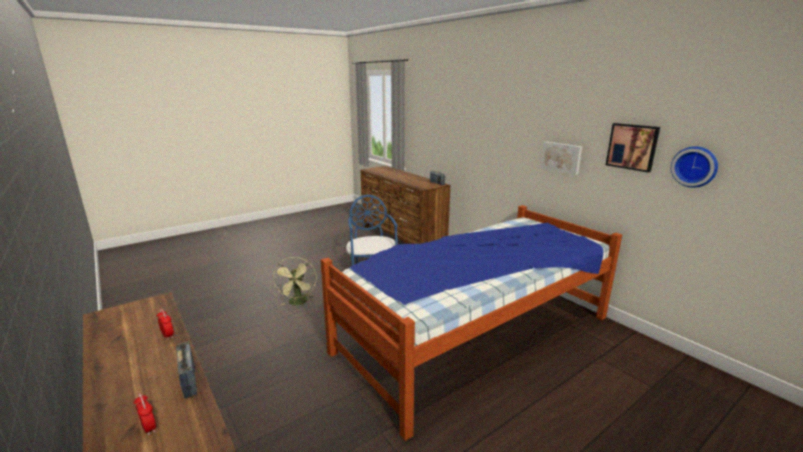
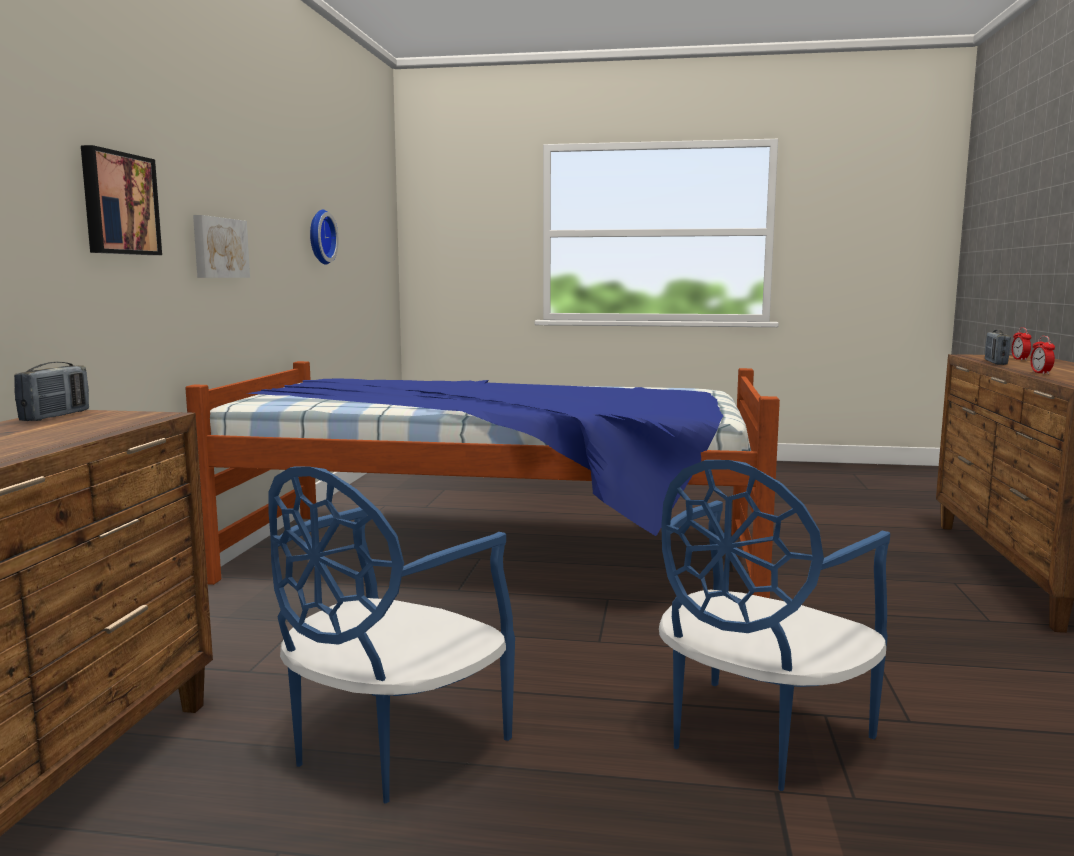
camera: 135 degrees left, 10 degrees down
green fan [273,257,317,305] -> blue chair [659,460,890,791]
picture [606,123,660,172] -> picture moved to [81,145,162,255]

